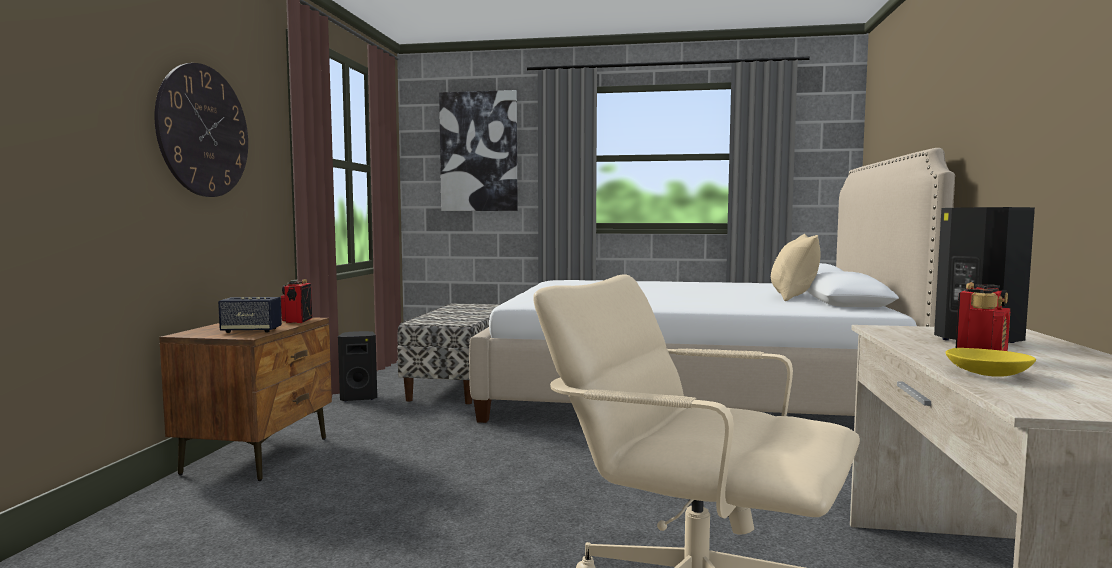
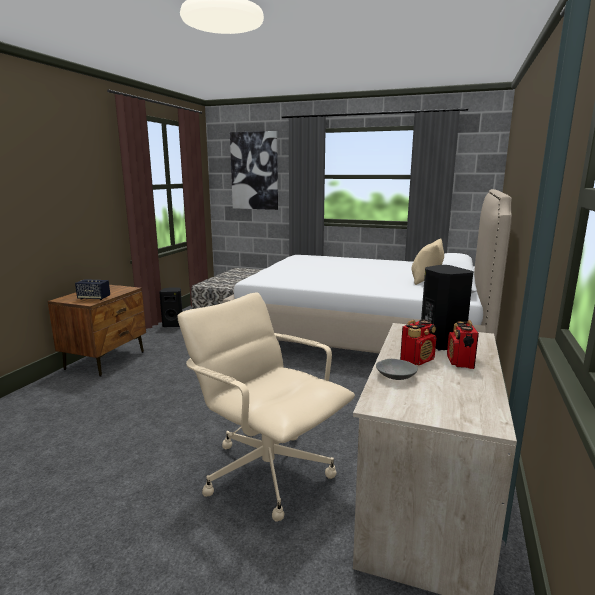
camera: 10 degrees right, 10 degrees up
wall clock [155,63,248,197] -> none
radio [281,279,312,323] -> radio moved to [447,320,479,369]
yellow bowl [946,348,1036,377] -> grey bowl [376,359,418,380]

